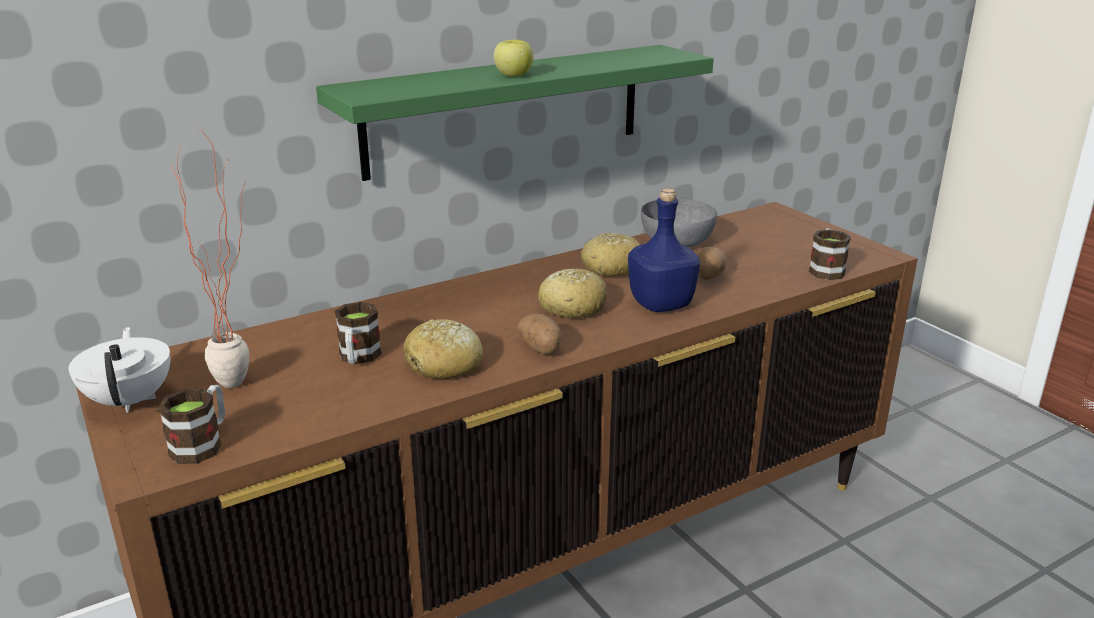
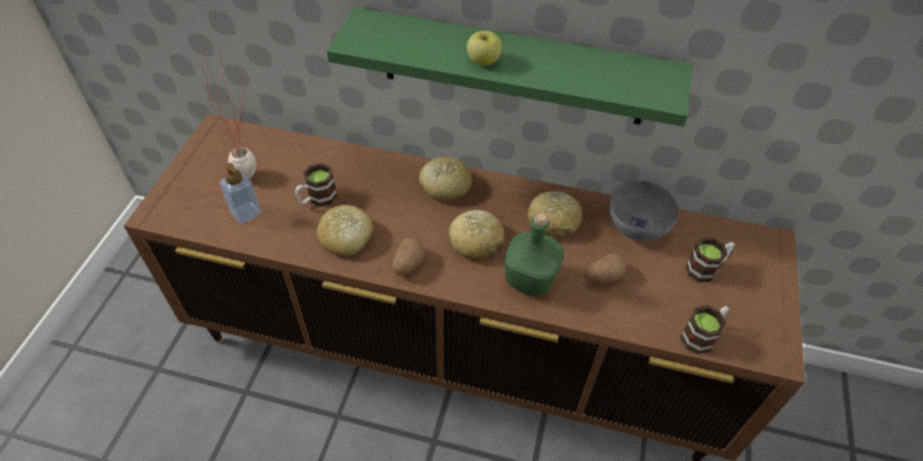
camera: 45 degrees right, 25 degrees up
white teapot [69,327,170,413] -> none
mug [158,385,225,464] -> mug moved to [686,237,735,282]
blue bottle [628,188,700,312] -> green bottle [504,213,564,296]
none -> soap dispenser [220,163,261,224]
none -> bread [419,157,472,201]

